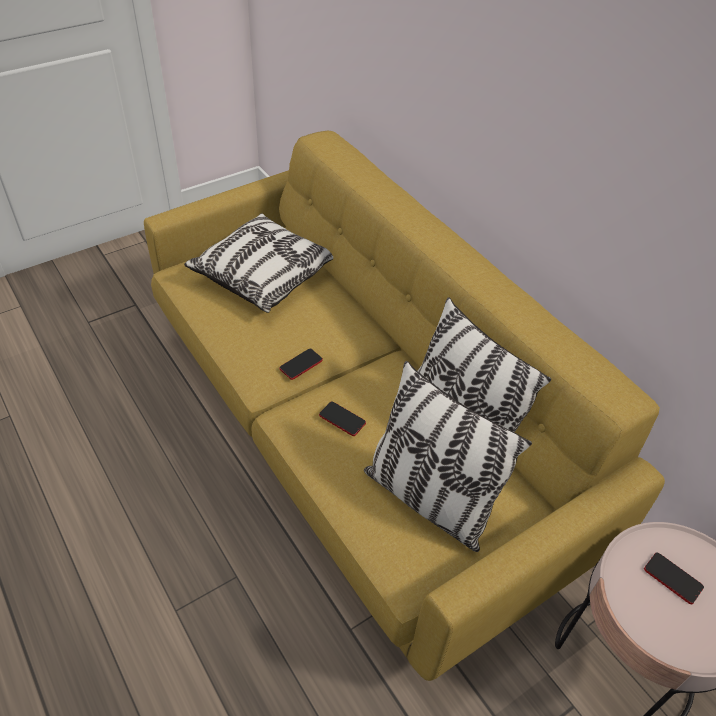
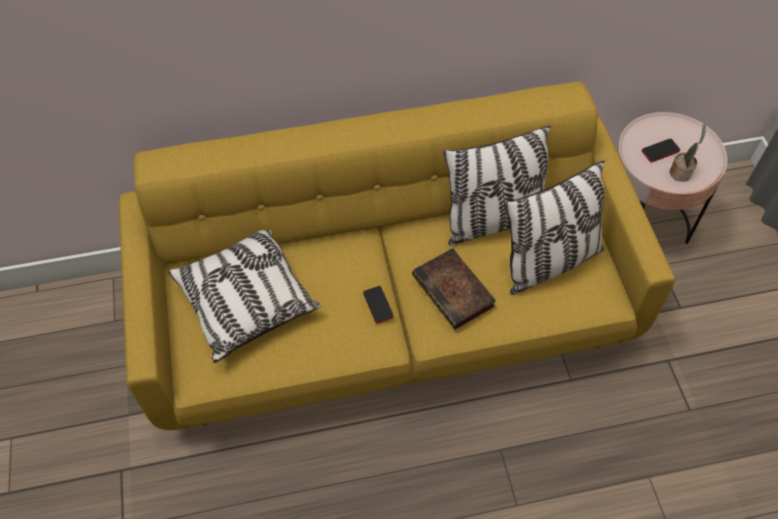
camera: 65 degrees left, 10 degrees up
phone [319,401,366,436] -> book [412,248,496,330]
none -> potted plant [670,124,706,182]

